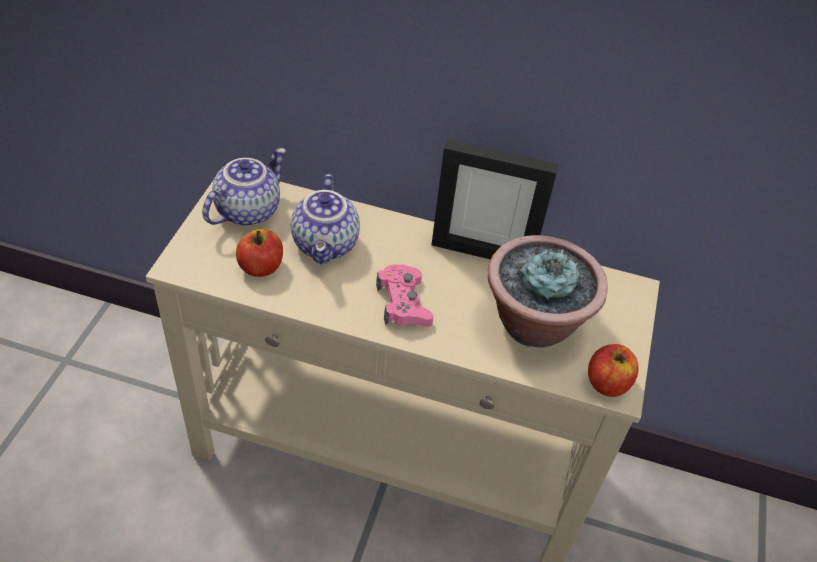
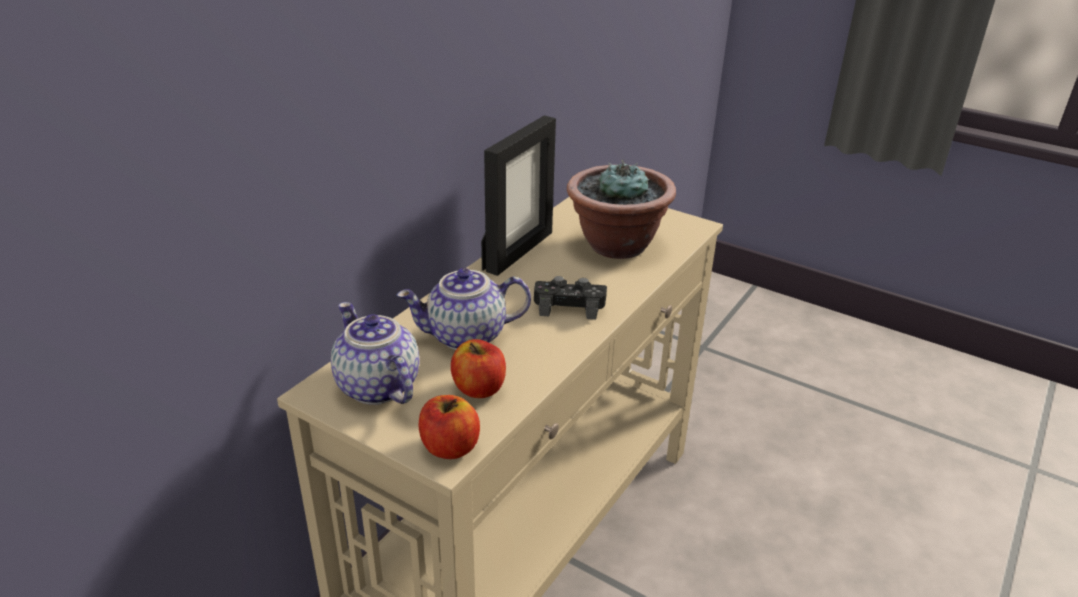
camera: 70 degrees left, 15 degrees down
teapot [291,174,360,264] -> teapot turned 150 degrees clockwise [397,268,531,350]
pink game controller [376,264,434,327] -> black game controller [534,276,607,320]
apple [588,344,639,397] -> apple moved to [419,395,480,459]

